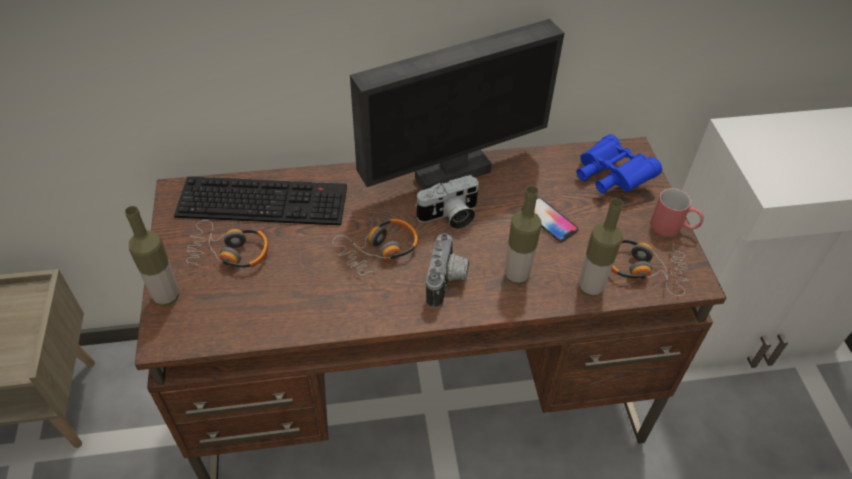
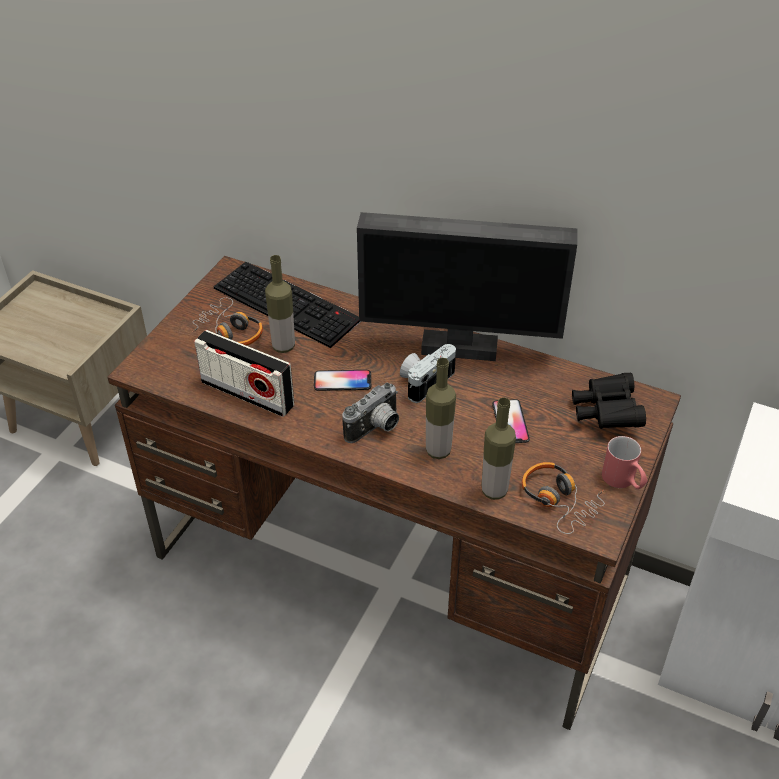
camera: 35 degrees right, 5 degrees down
bottle [125,206,179,306] -> bottle moved to [265,255,295,353]
headphones [332,219,418,279] -> phone [314,370,371,391]
camera [415,175,479,229] -> camera turned 120 degrees clockwise [400,344,456,403]
blue binoculars [577,134,662,194] -> black binoculars [572,373,646,429]
none -> radio [194,330,294,417]

